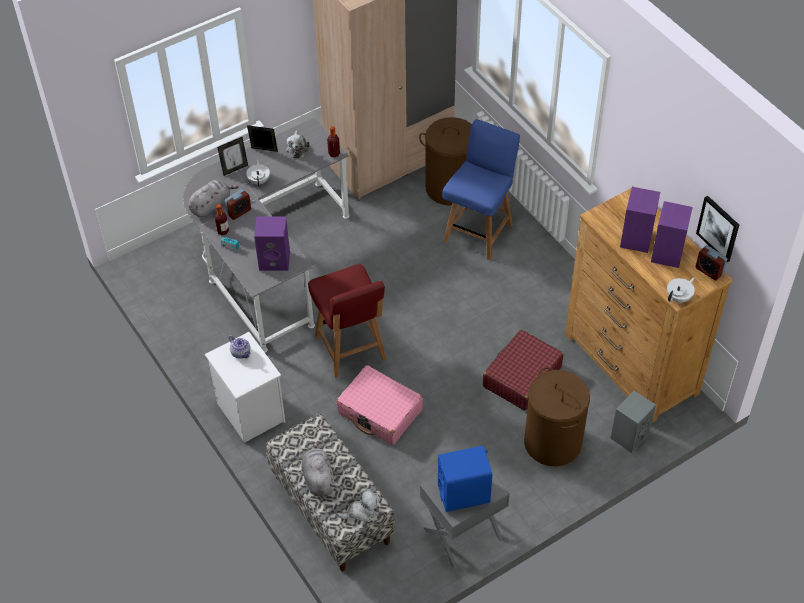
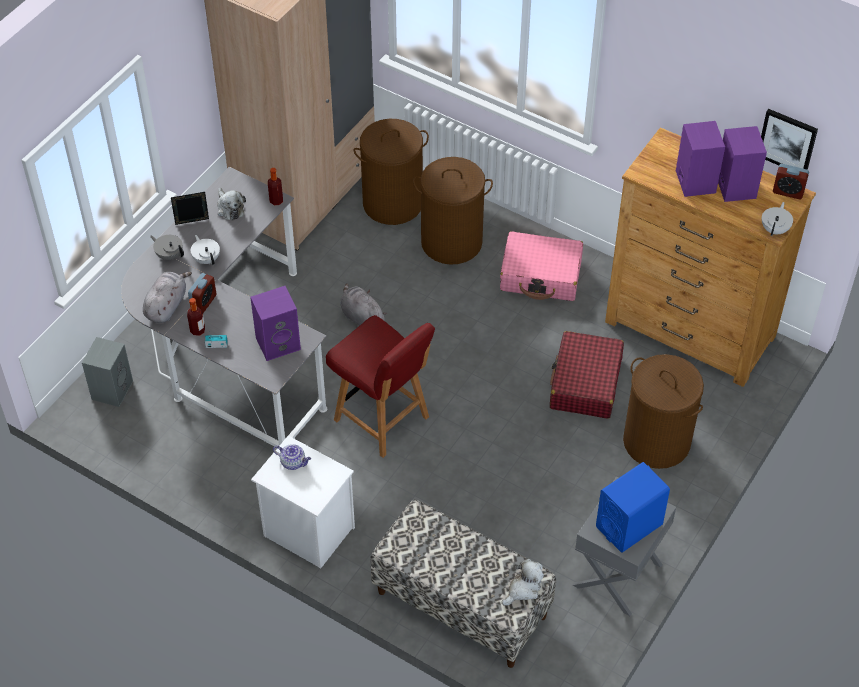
camera: 25 degrees left, 0 degrees up
picture frame [217,137,248,176] -> grey teapot [150,235,184,260]
grey plush toy [301,441,335,497] -> grey plush toy moved to [340,283,387,326]
pink suitcase [336,365,423,445] -> pink suitcase moved to [500,231,583,301]
blue chair [442,119,520,260] -> brown laundry basket [413,157,493,265]
grey speaker [610,391,656,453] -> grey speaker moved to [82,337,133,407]

